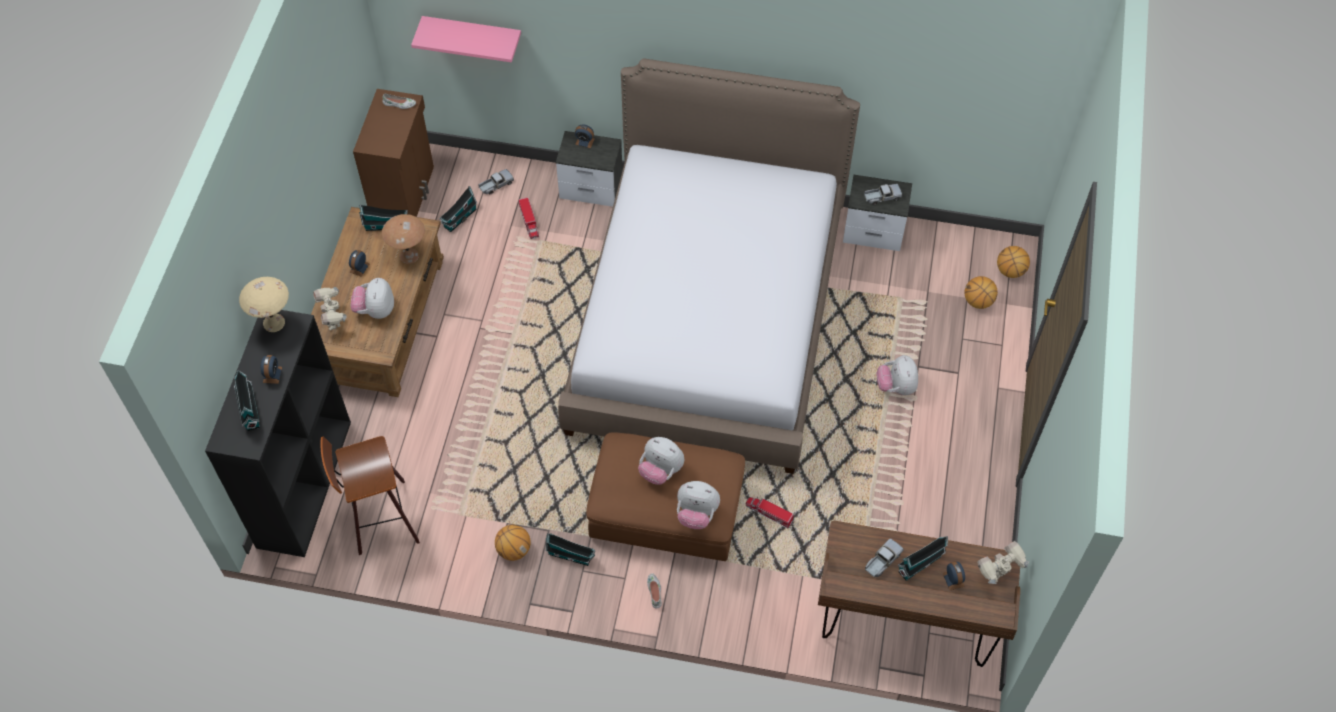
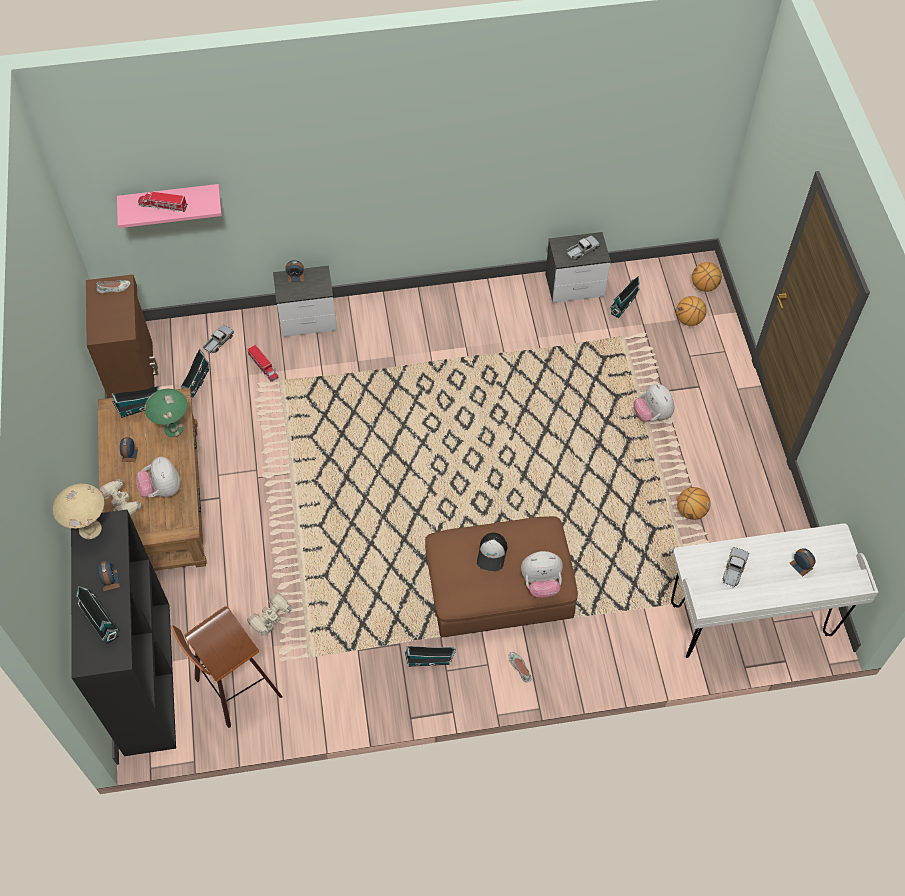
camera: 20 degrees left, 0 degrees up
brown table lamp [382,214,425,264] -> green table lamp [144,389,188,437]
basketball [495,525,531,561] -> basketball moved to [677,487,711,520]
bed [558,58,860,474] -> none
plush toy [638,437,684,485] -> cap [477,533,507,571]
toy truck [746,497,794,528] -> toy truck moved to [138,192,188,212]
brown desk [818,521,1020,667] -> white desk [671,523,878,658]
toy house [898,536,948,581] -> toy house moved to [610,276,640,318]
toy robot [977,541,1029,584] -> toy robot moved to [247,592,292,635]

